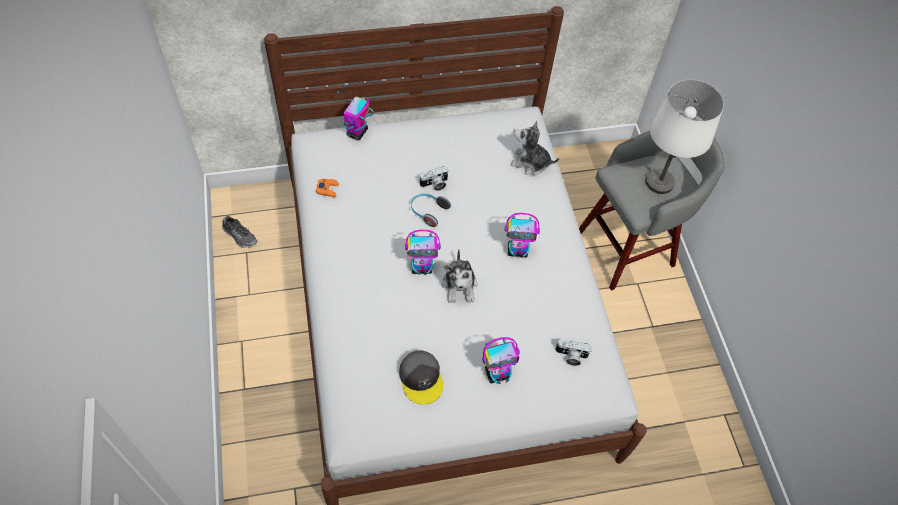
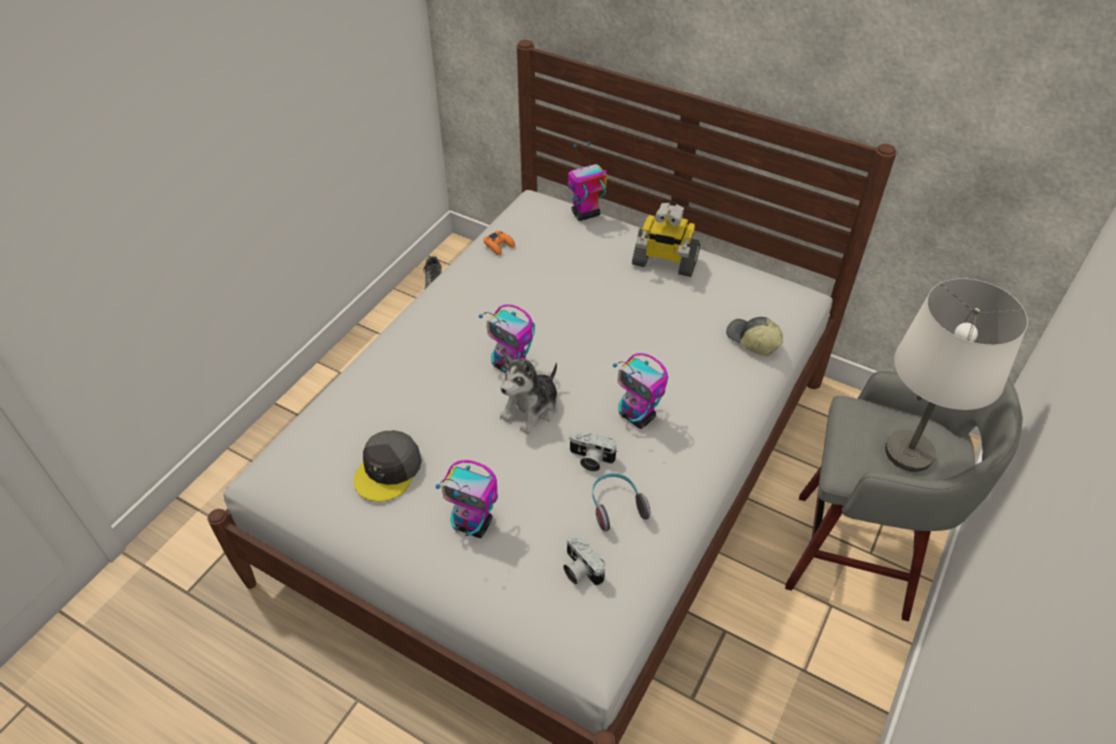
camera: 45 degrees right, 10 degrees down
headphones [411,193,451,227] -> headphones moved to [592,473,650,532]
camera [419,166,449,191] -> camera moved to [570,431,618,471]
plush toy [511,121,559,175] -> cap [726,317,783,356]
none -> toy robot [632,203,700,277]

